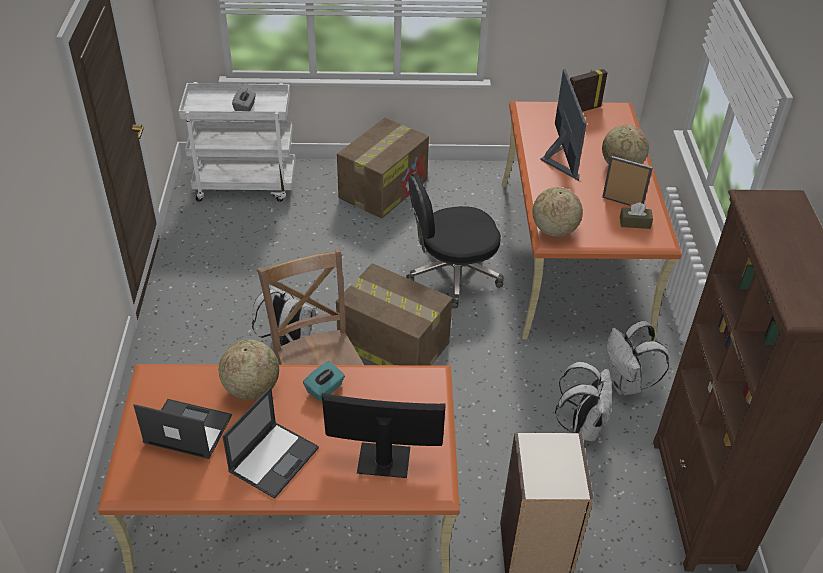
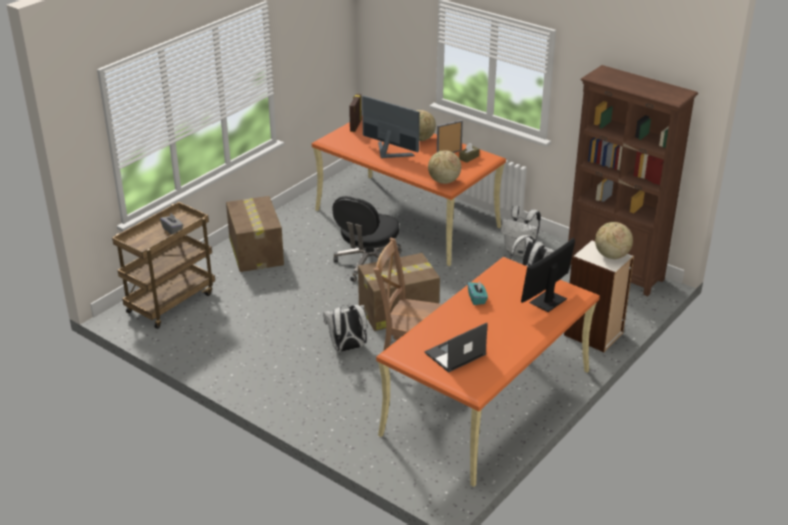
camera: 50 degrees left, 10 degrees down
white cart [178,82,295,202] -> brown cart [112,202,215,329]
globe [219,339,279,400] -> globe moved to [595,222,633,259]
laptop [222,387,319,499] -> none

